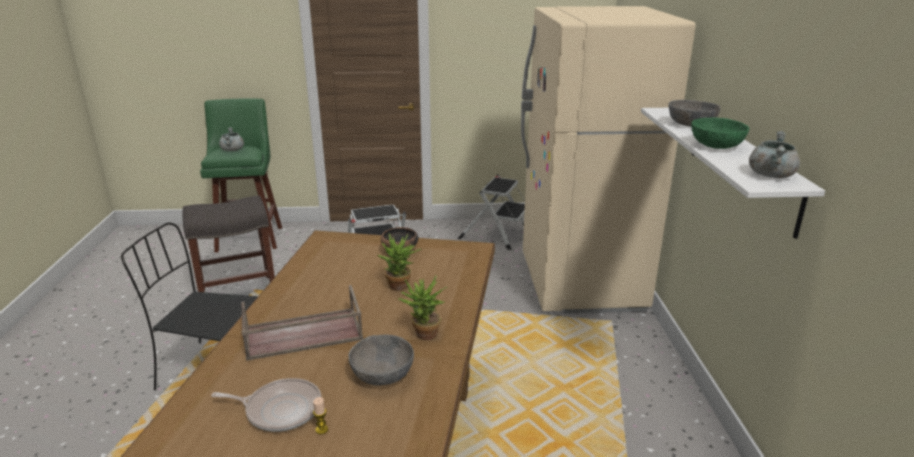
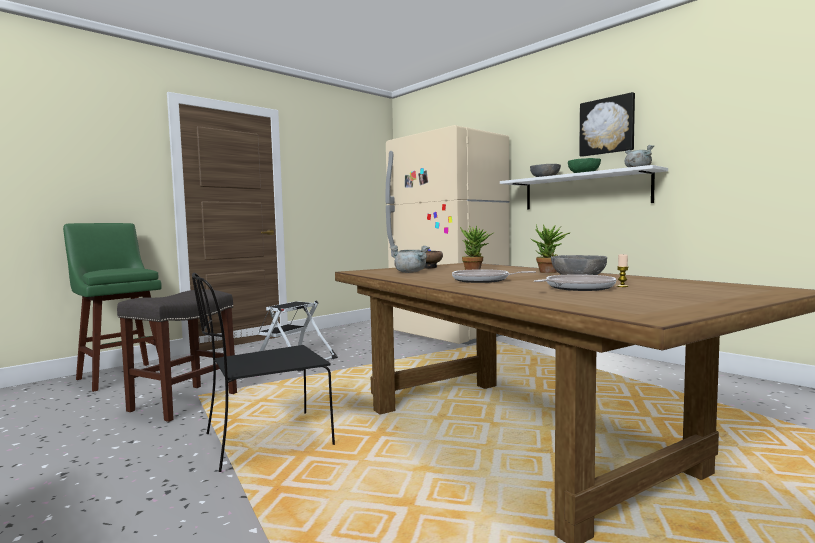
camera: 40 degrees left, 20 degrees down
grey cooking pot [219,127,244,151] -> grey cooking pot moved to [390,245,430,273]
brown tray [241,285,363,361] -> frying pan [452,269,536,283]
step ladder [458,174,525,250] -> none
none -> picture [579,92,635,157]

